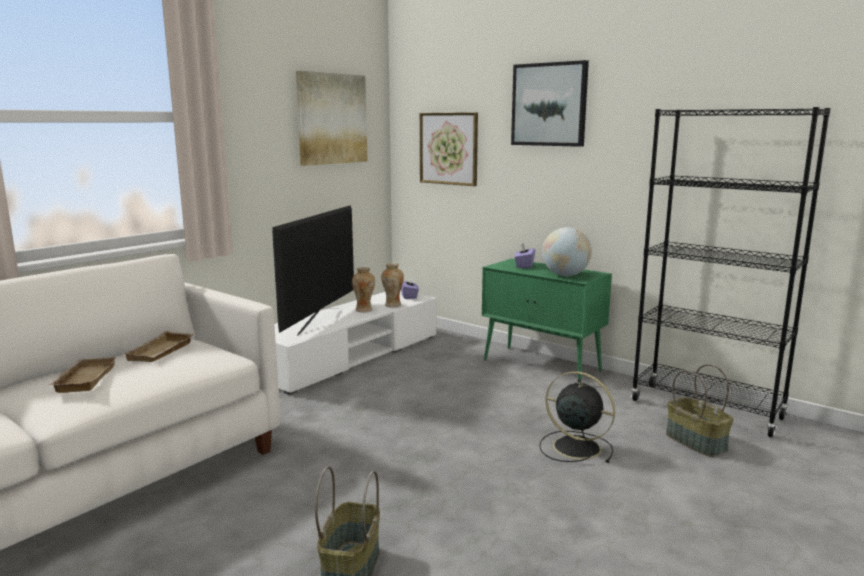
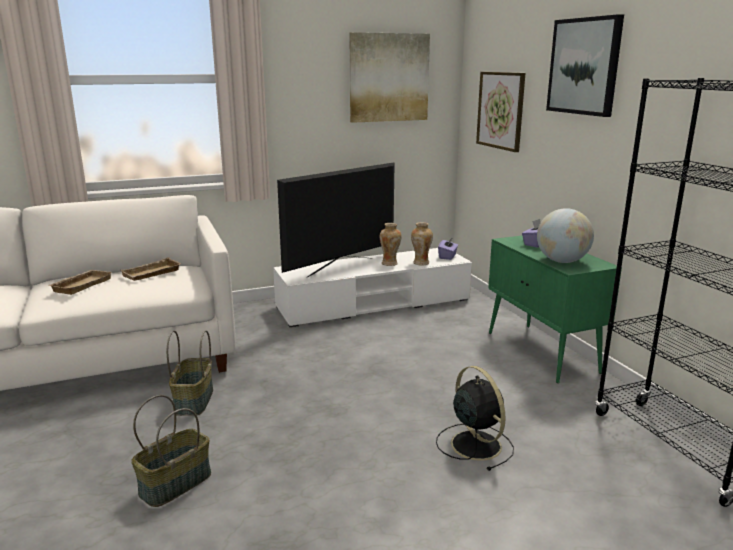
camera: 30 degrees right, 5 degrees up
basket [666,364,734,457] -> basket moved to [167,330,213,416]

